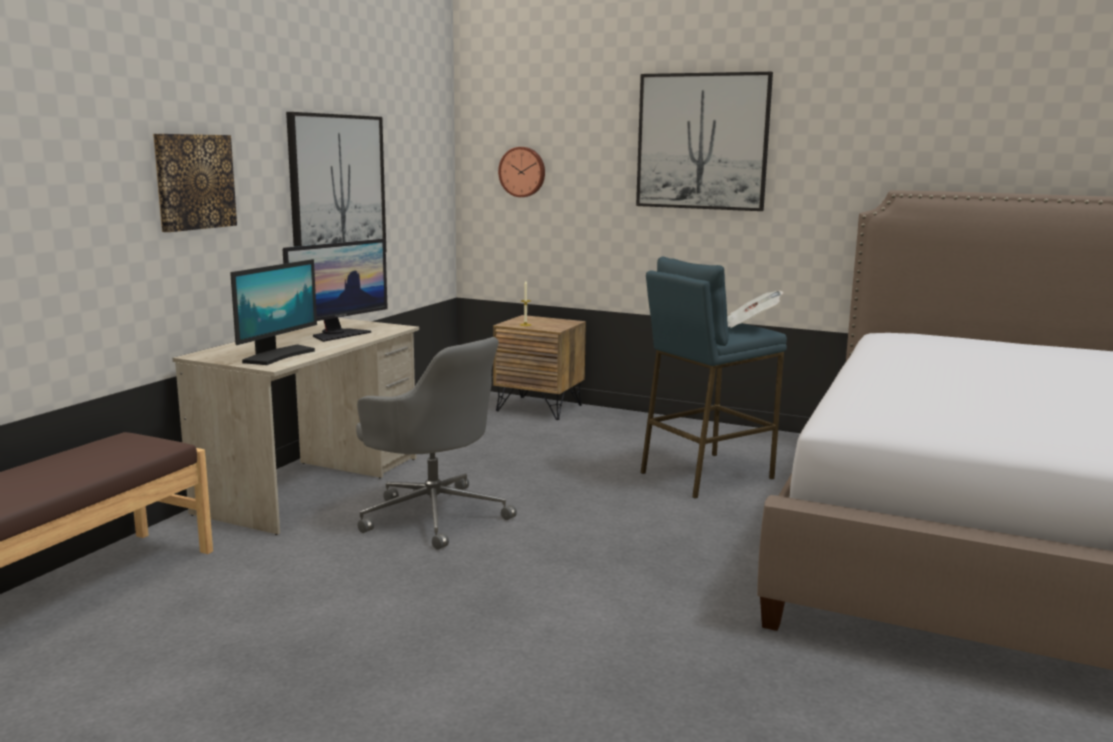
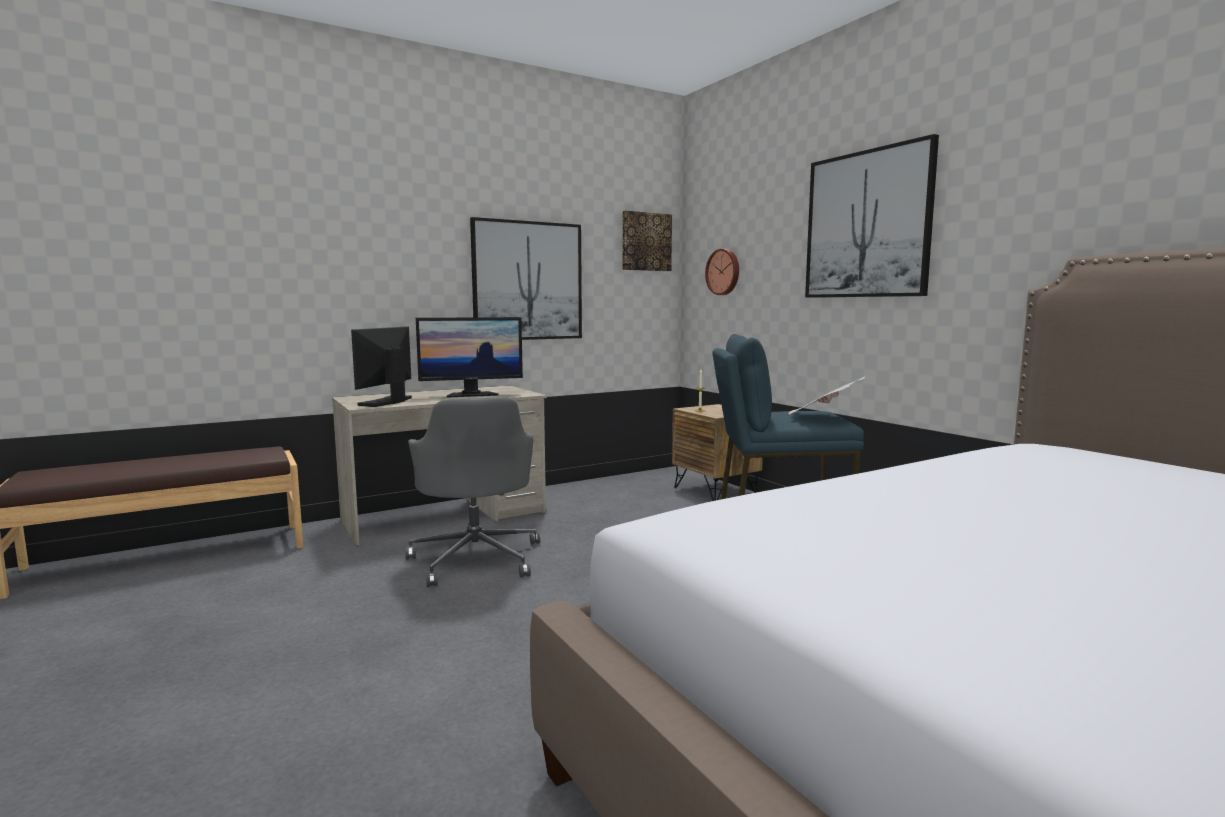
camera: 35 degrees right, 5 degrees down
picture [153,134,237,232] -> picture moved to [622,211,672,271]
monitor [230,259,317,365] -> monitor turned 135 degrees clockwise [351,326,412,407]

